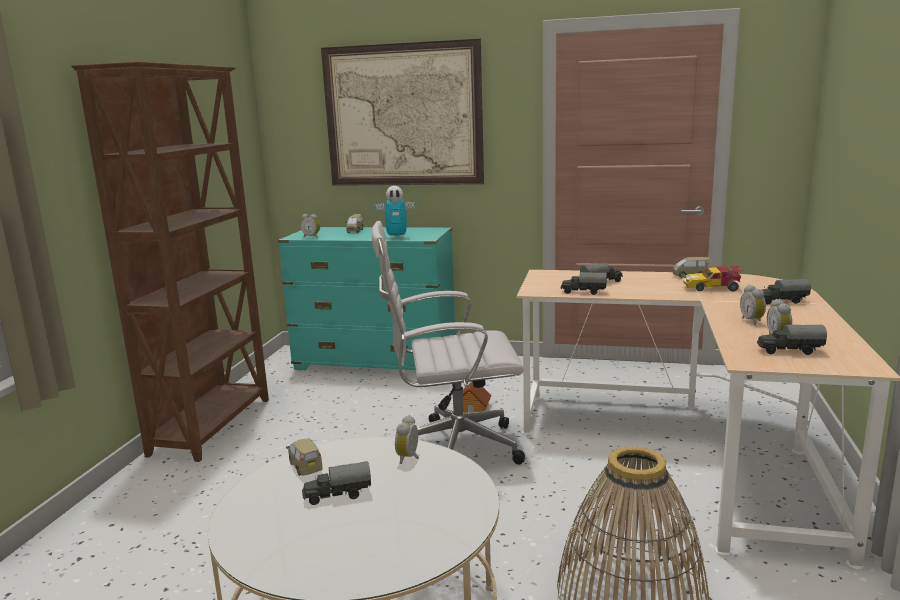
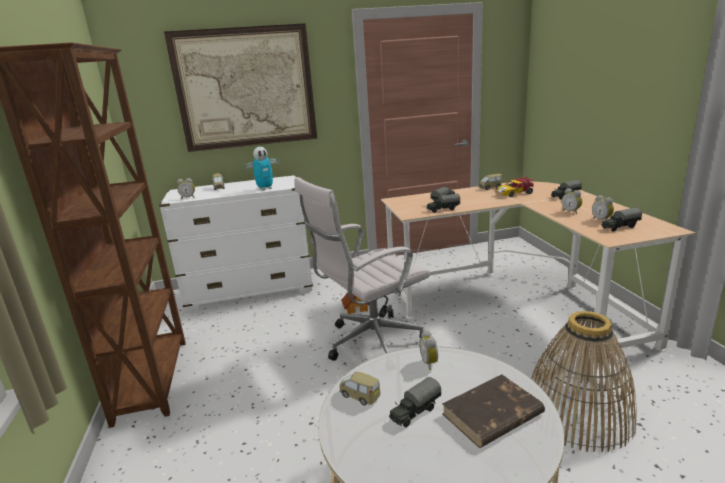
camera: 25 degrees left, 5 degrees up
turquoise dresser [278,227,456,370] -> white dresser [159,175,313,312]
none -> brown book [442,374,545,448]

